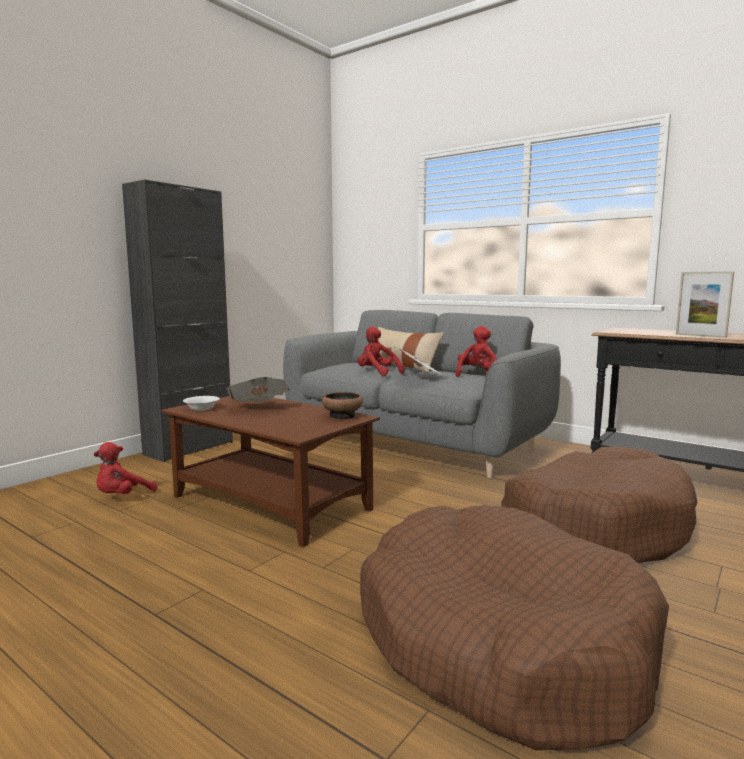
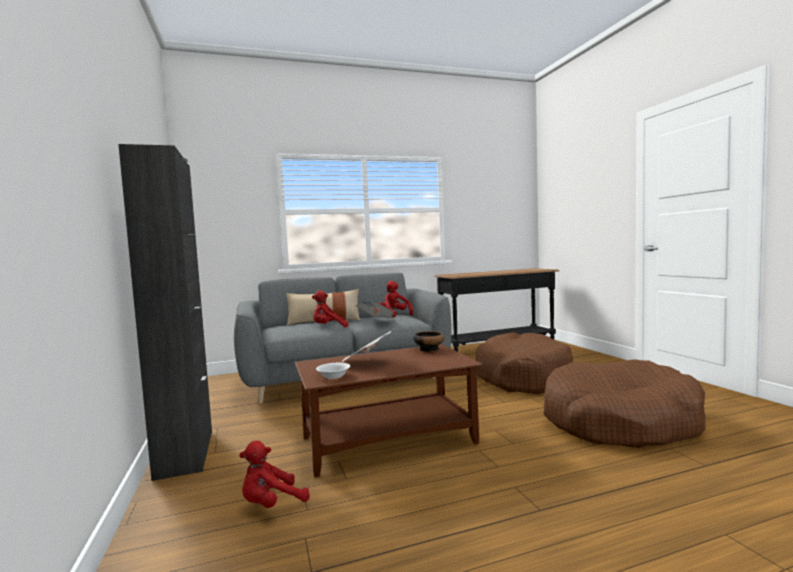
camera: 55 degrees left, 5 degrees down
red plush toy [94,442,158,494] -> red plush toy turned 75 degrees clockwise [239,441,310,508]
picture frame [676,272,734,338] -> none

